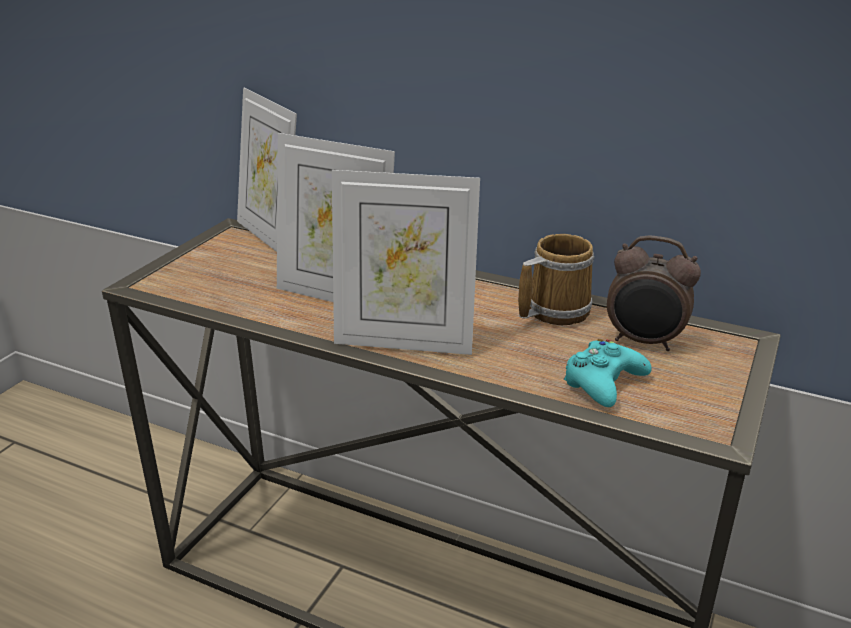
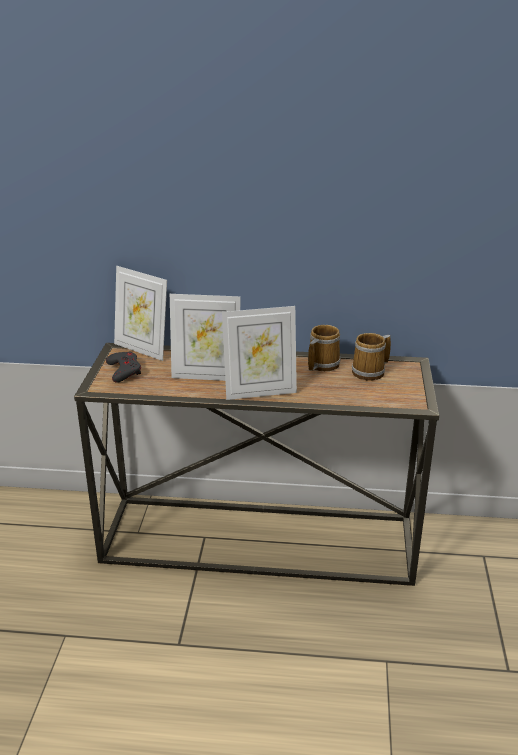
camera: 20 degrees left, 0 degrees up
turquoise game controller [564,339,651,407] -> none
alarm clock [607,235,701,351] -> mug [352,333,391,381]
none -> grey game controller [106,351,141,383]

